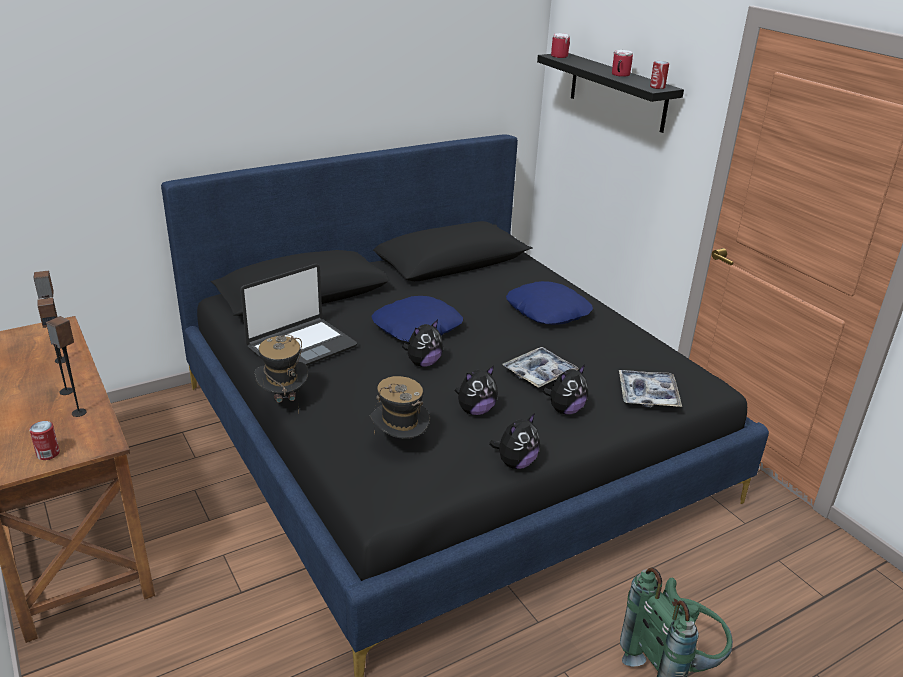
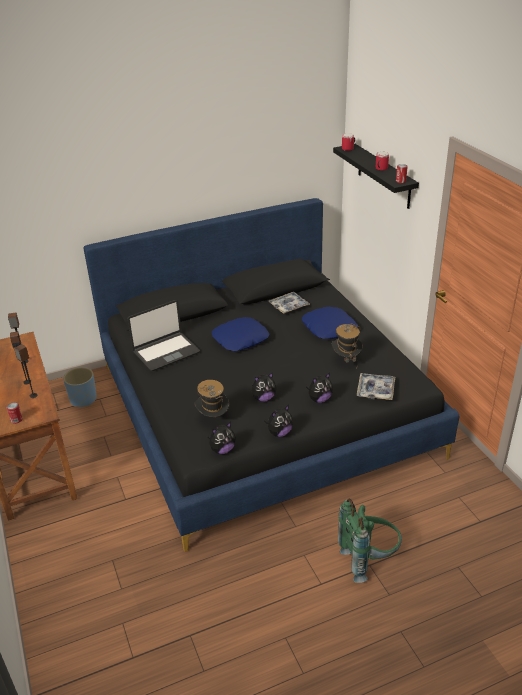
camera: 10 degrees right, 5 degrees up
hat [254,335,309,414] -> hat moved to [332,324,363,363]
plush toy [402,320,443,367] -> plush toy moved to [208,422,236,454]
tray [503,347,579,388] -> tray moved to [268,292,310,314]
none -> blue planter [63,367,97,407]

